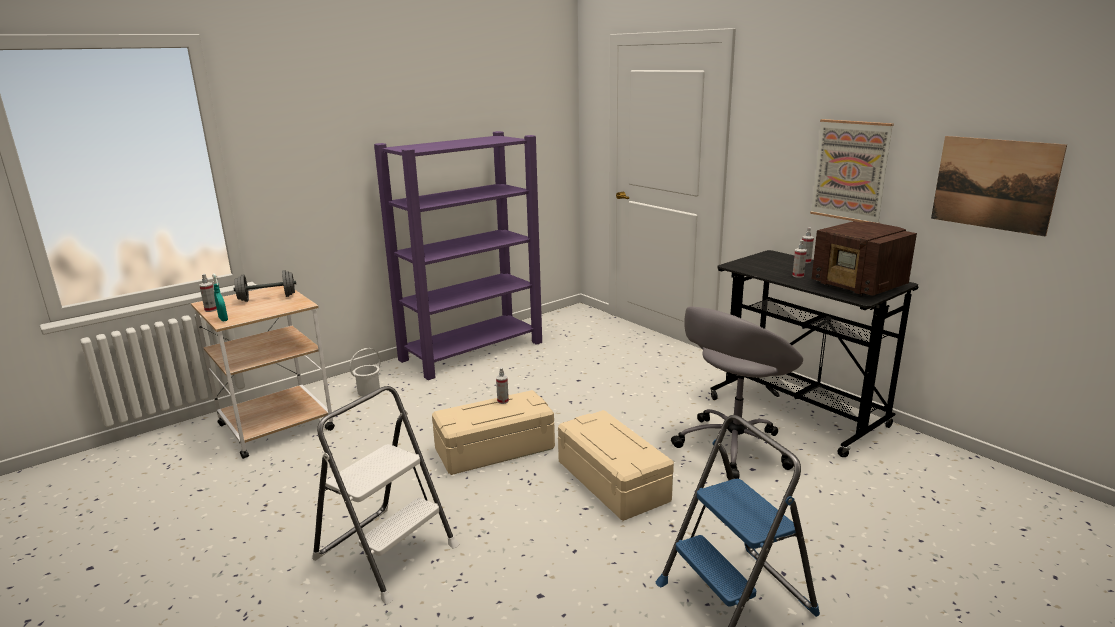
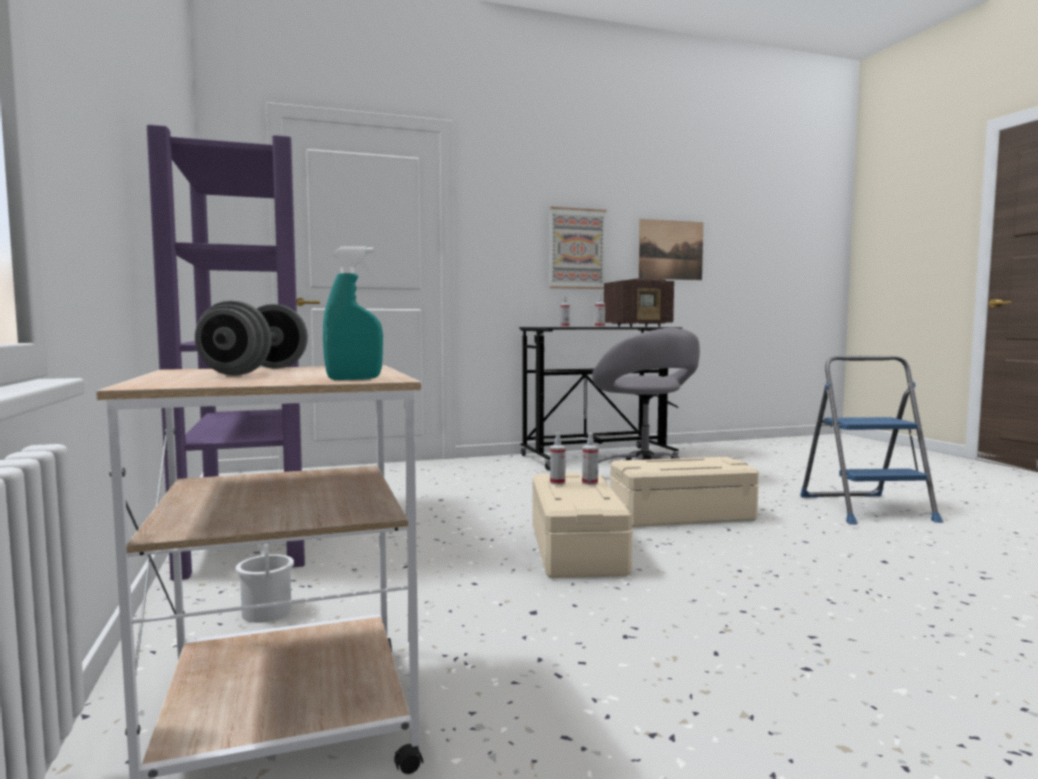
camera: 70 degrees left, 15 degrees down
spray bottle [199,274,217,312] -> spray bottle moved to [582,433,598,485]
white step ladder [312,386,459,604] -> none

